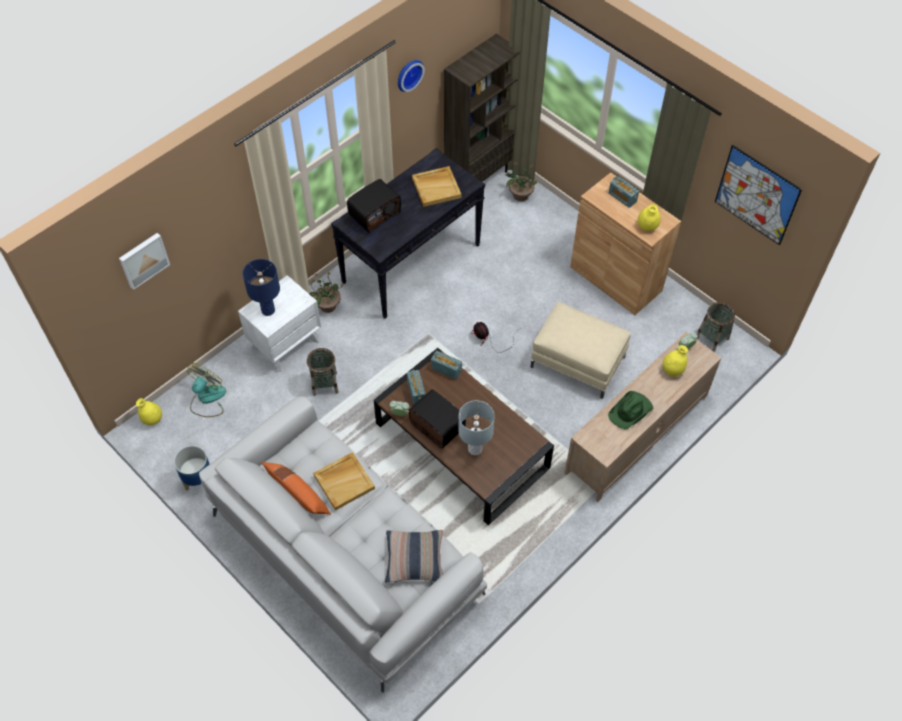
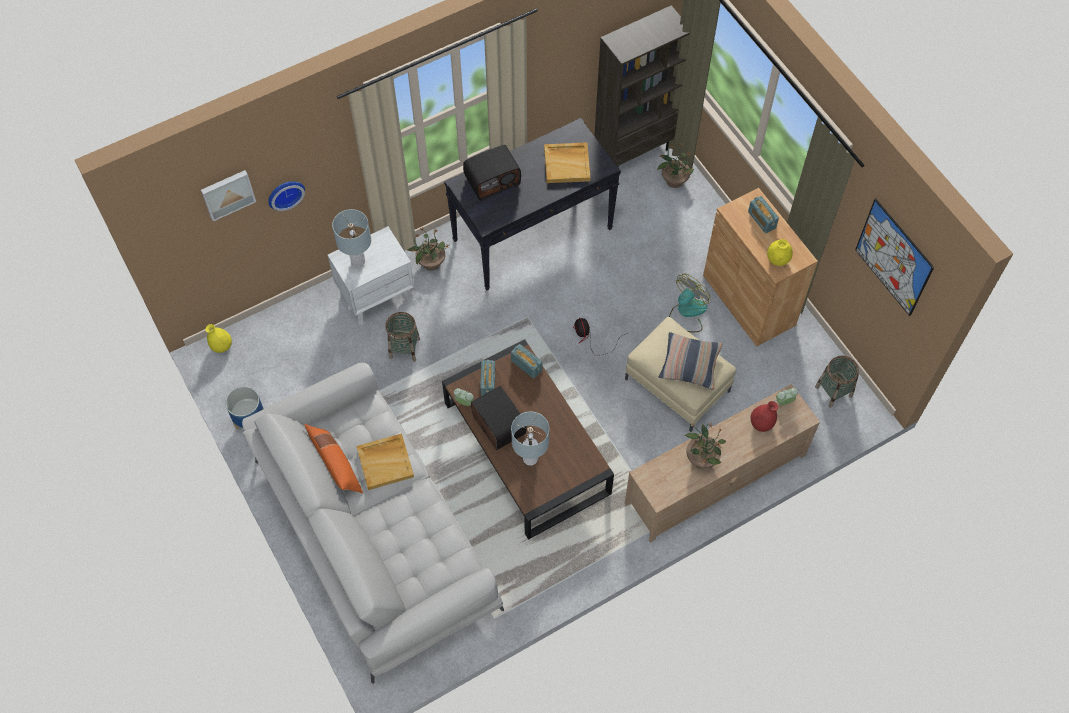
camera: 15 degrees right, 5 degrees up
fan [187,363,226,417] -> fan moved to [669,273,710,332]
blue table lamp [243,259,280,316] -> grey table lamp [332,209,371,267]
pillow [385,530,443,583] -> pillow moved to [659,332,723,390]
wall clock [398,60,425,92] -> wall clock moved to [268,182,305,211]
green hat [608,391,653,429] -> potted plant [685,422,726,469]
yellow vase [663,345,688,377] -> red vase [751,401,778,432]

